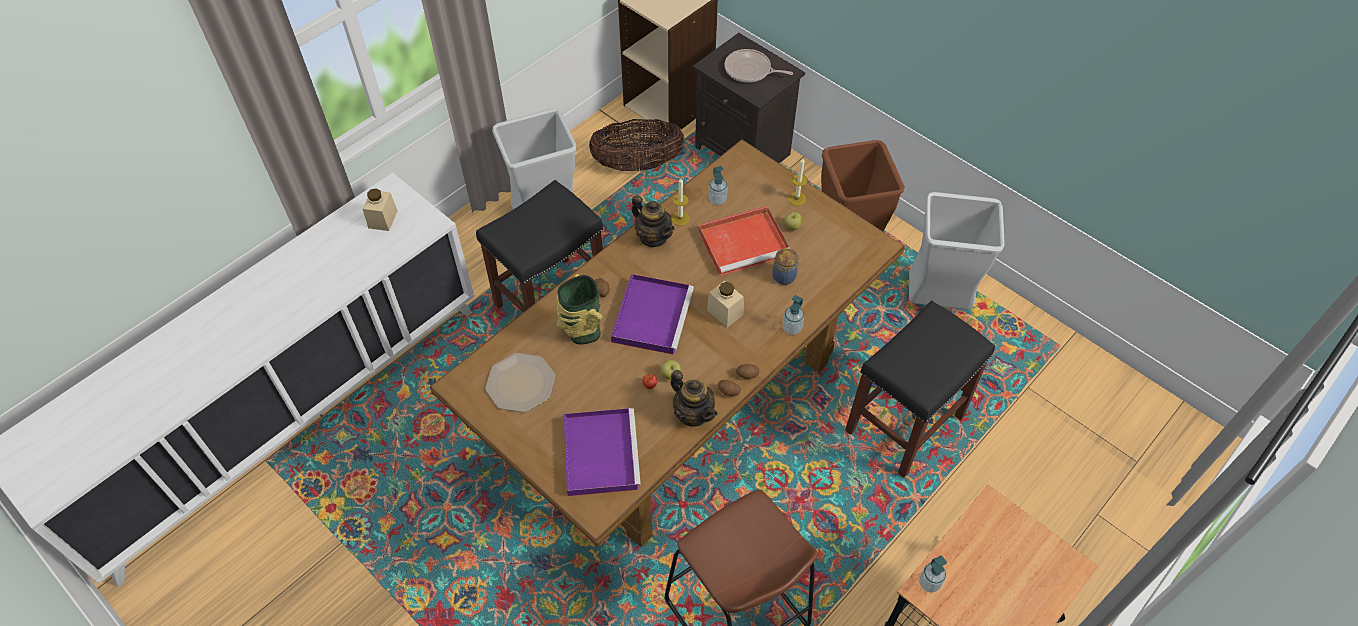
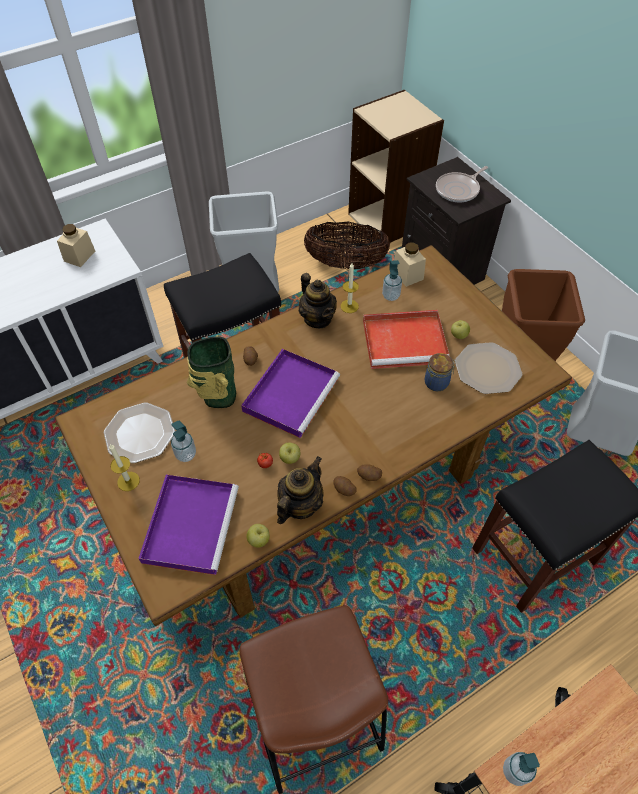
camera: 15 degrees right, 0 degrees up
teapot [670,370,717,427] -> teapot turned 120 degrees counterclockwise [277,456,324,524]
beige jar [707,281,744,327] -> beige jar moved to [394,242,426,287]
frying pan [725,49,793,83] -> frying pan turned 75 degrees counterclockwise [436,166,488,203]
soap dispenser [783,295,804,335] -> soap dispenser moved to [171,421,196,462]
candle [788,159,808,206] -> candle moved to [109,444,140,491]
none -> apple [247,524,270,548]
none -> plate [455,342,522,394]

